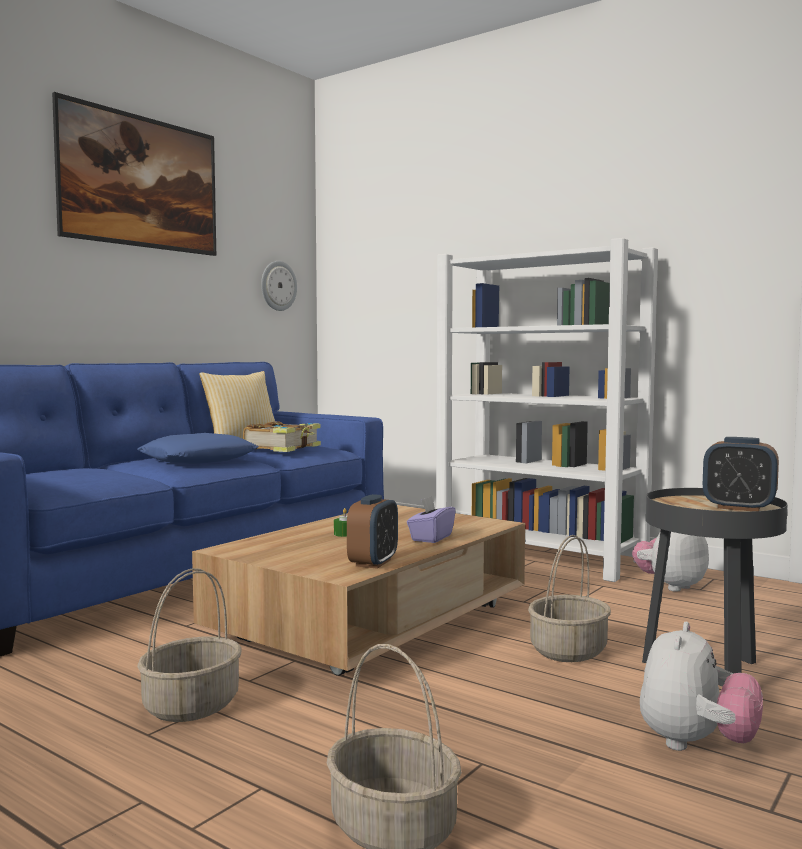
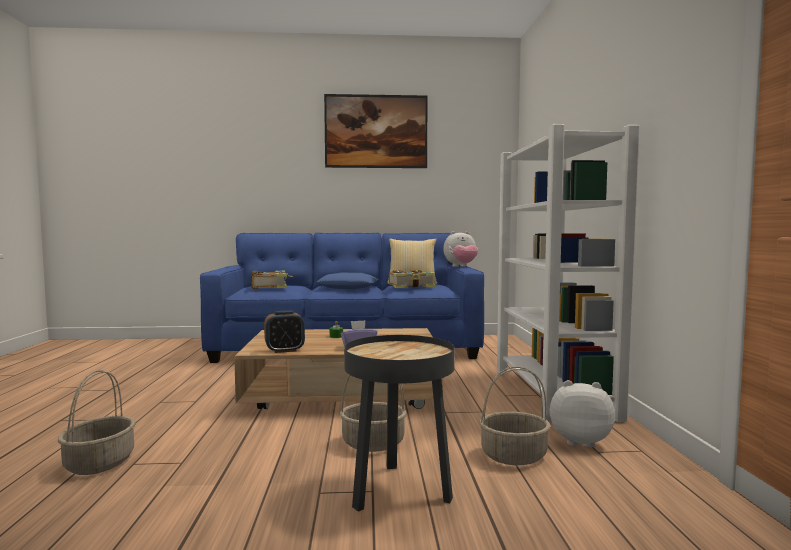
camera: 50 degrees right, 0 degrees up
basket [137,568,242,722] -> basket moved to [479,367,551,465]
wall clock [261,261,297,311] -> none
plush toy [640,622,763,751] -> plush toy moved to [443,231,478,267]
alarm clock [703,437,779,511] -> none
none -> book [251,271,293,289]

